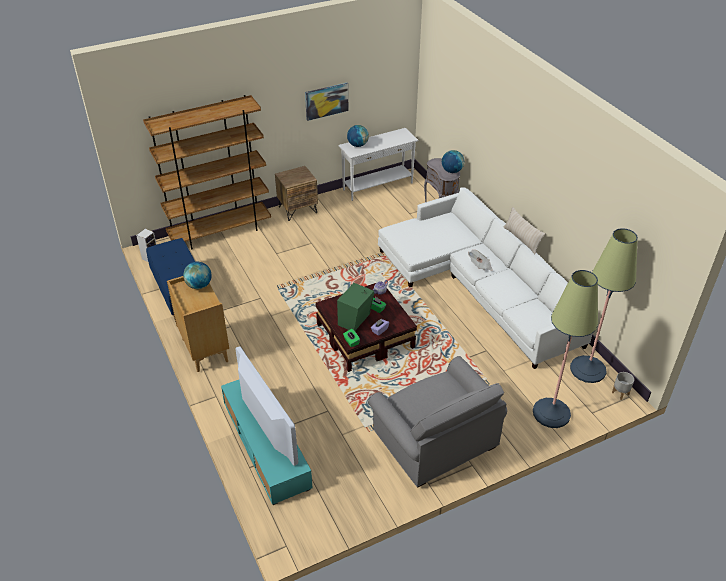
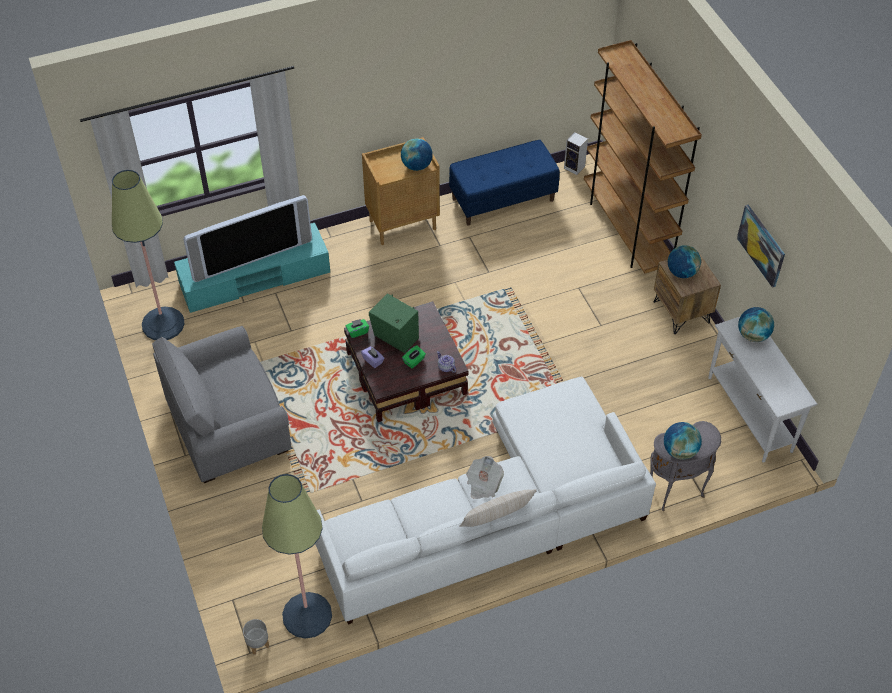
camera: 95 degrees right, 10 degrees up
floor lamp [533,270,598,428] -> floor lamp moved to [112,170,185,340]
none -> globe [668,245,701,278]

